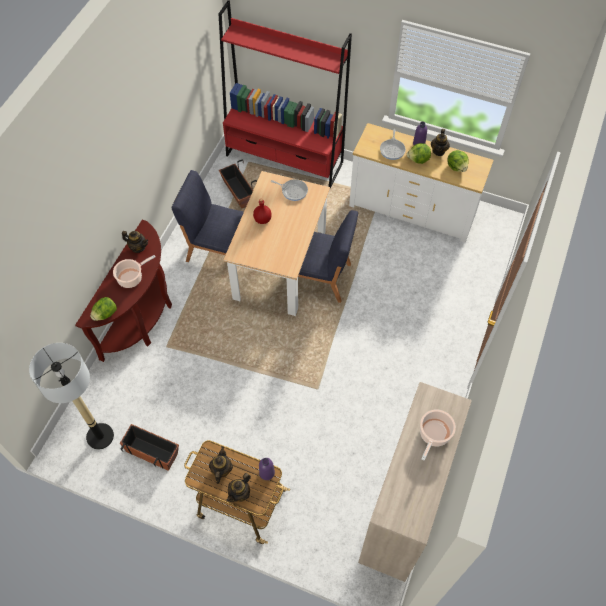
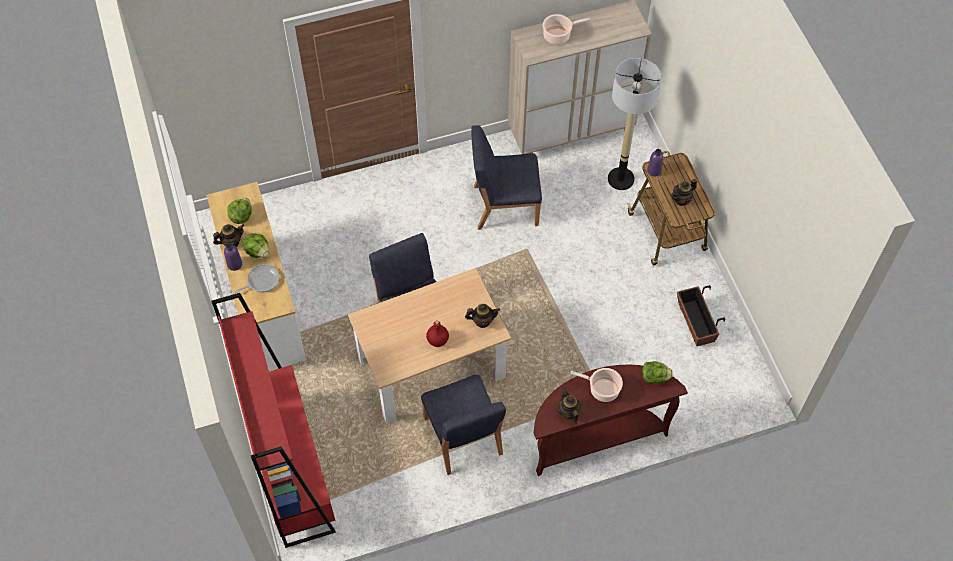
camera: 130 degrees left, 0 degrees up
floor lamp [29,343,114,450] -> floor lamp moved to [608,58,662,190]
planter [219,159,257,209] -> none
teapot [227,473,251,502] -> teapot moved to [465,304,500,328]
frying pan [271,179,308,201] -> none
none -> blue chair [471,125,542,230]

